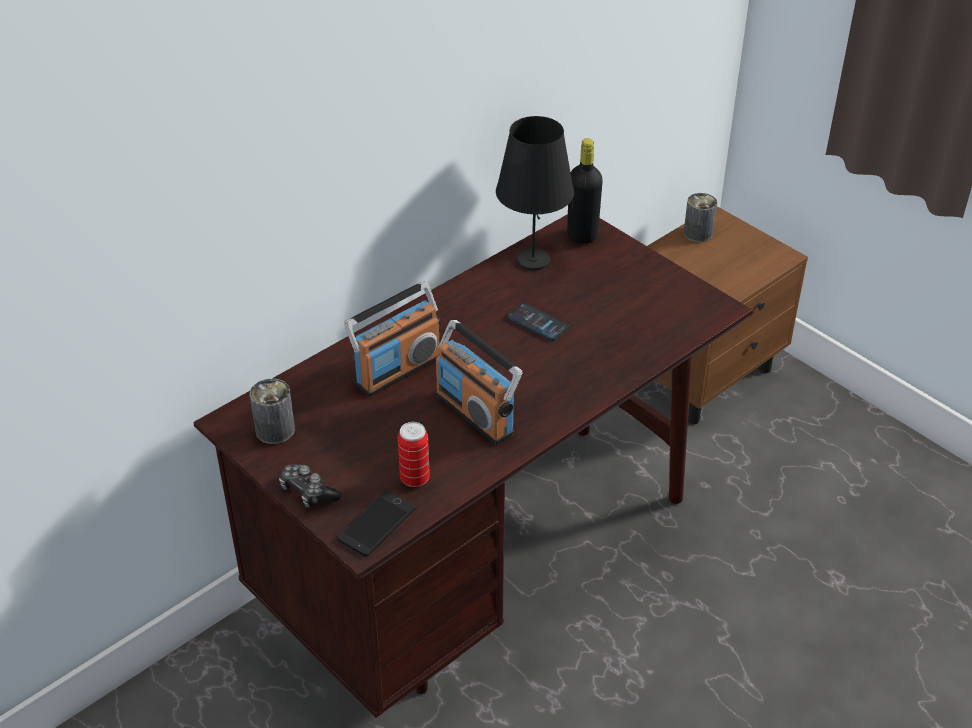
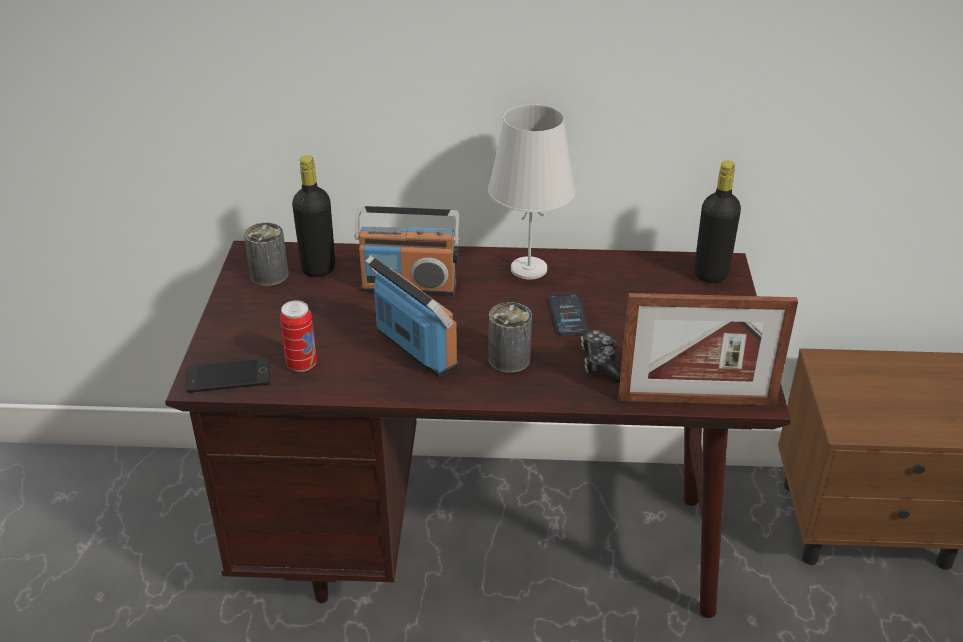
camera: 45 degrees right, 5 degrees down
game controller [279,464,341,507] -> game controller moved to [581,330,621,383]
radio [436,320,522,445] -> radio turned 135 degrees clockwise [365,255,459,377]
black table lamp [496,116,574,271] -> none
can [684,193,717,242] -> can moved to [489,302,532,373]
none -> black bottle [292,155,335,278]
none -> white table lamp [488,104,575,280]
none -> picture frame [618,293,798,406]

